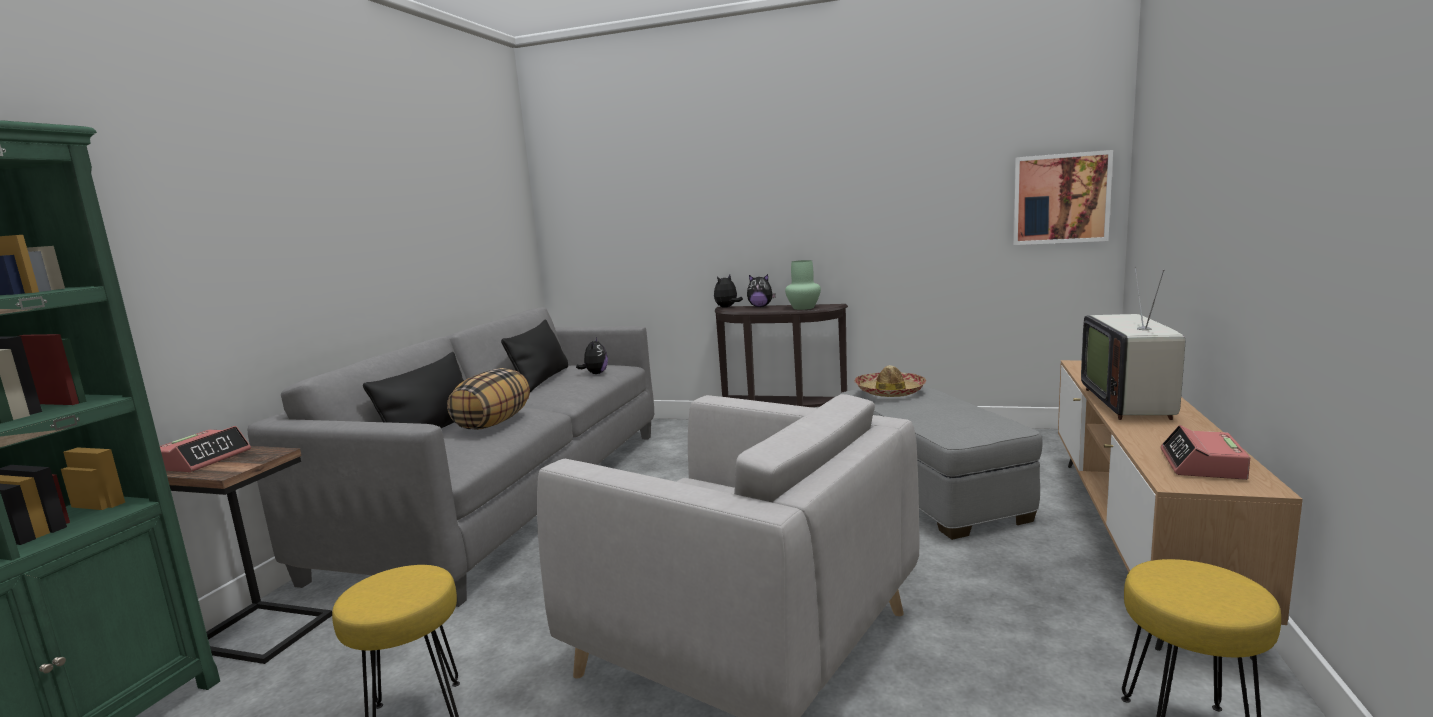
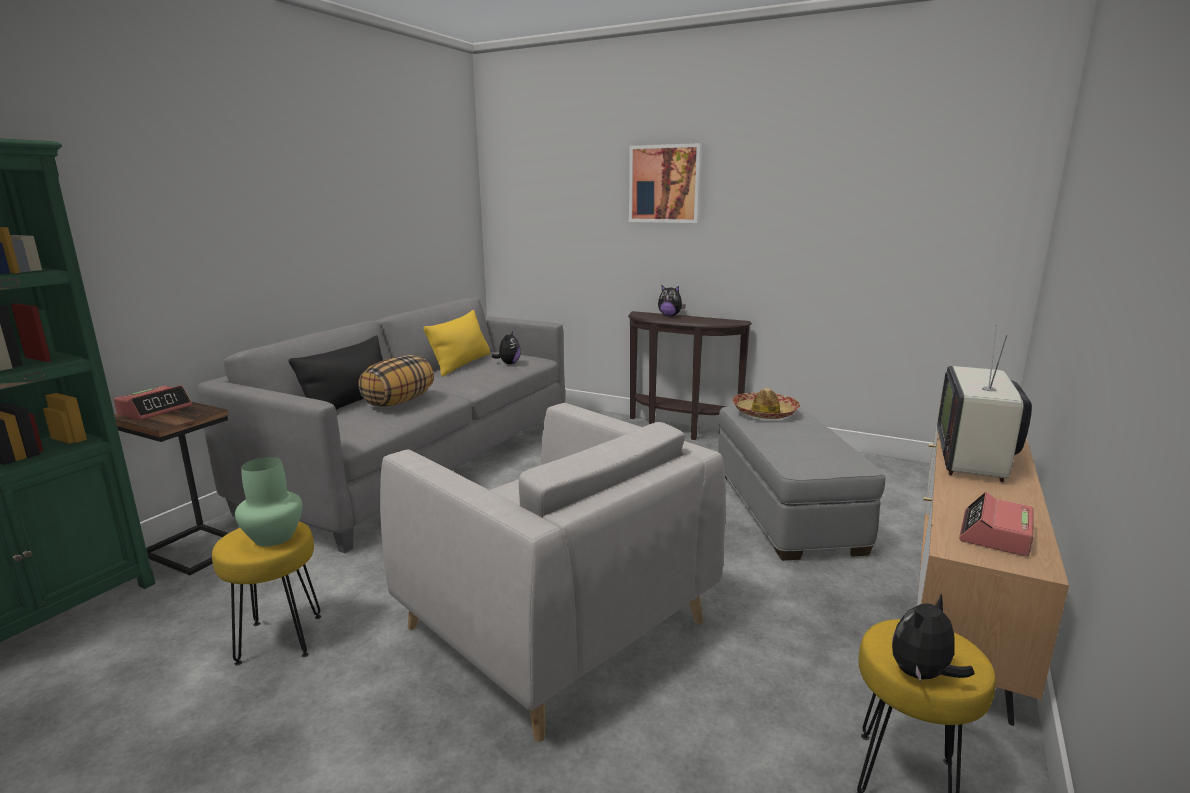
camera: 10 degrees right, 5 degrees up
black pillow [501,320,568,392] -> yellow pillow [424,310,490,377]
plush toy [714,275,743,308] -> plush toy moved to [892,594,975,682]
green vase [785,260,821,310] -> green vase moved to [235,457,302,547]
picture [1013,150,1113,245] -> picture moved to [629,143,702,223]

